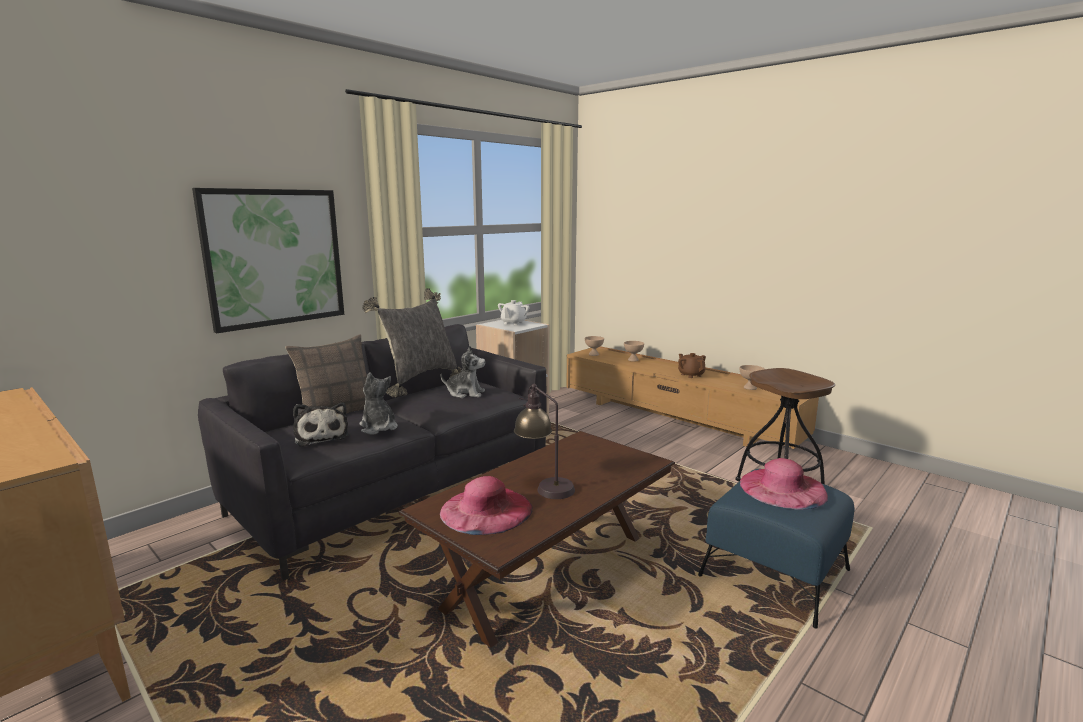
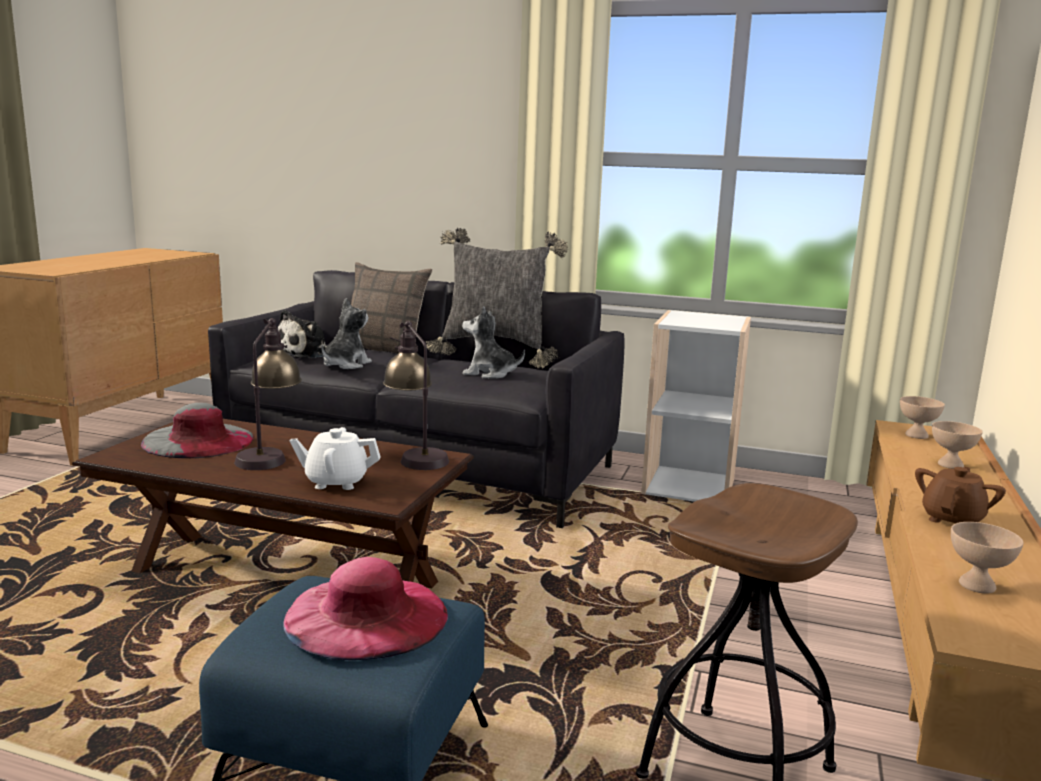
camera: 65 degrees right, 0 degrees up
picture [192,188,344,333] -> none
plush toy [440,346,486,398] -> plush toy turned 120 degrees clockwise [462,306,525,378]
pink hat [440,476,532,535] -> grey hat [141,403,254,458]
white teapot [498,300,529,325] -> white teapot moved to [290,427,381,490]
none -> table lamp [383,321,449,470]

